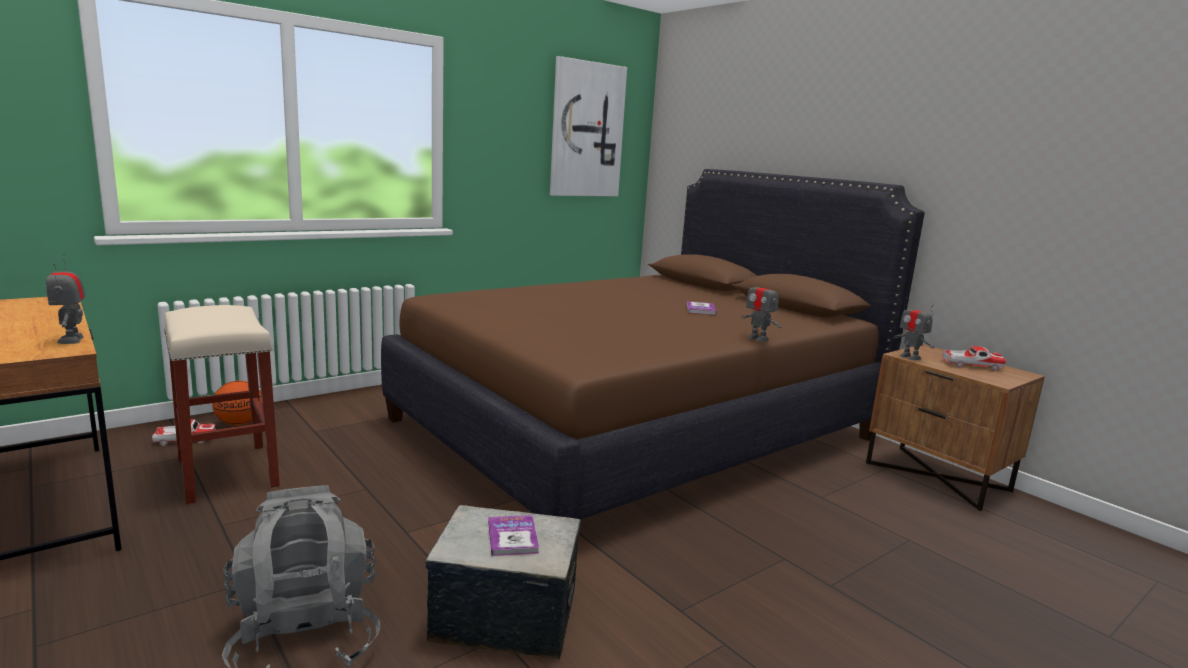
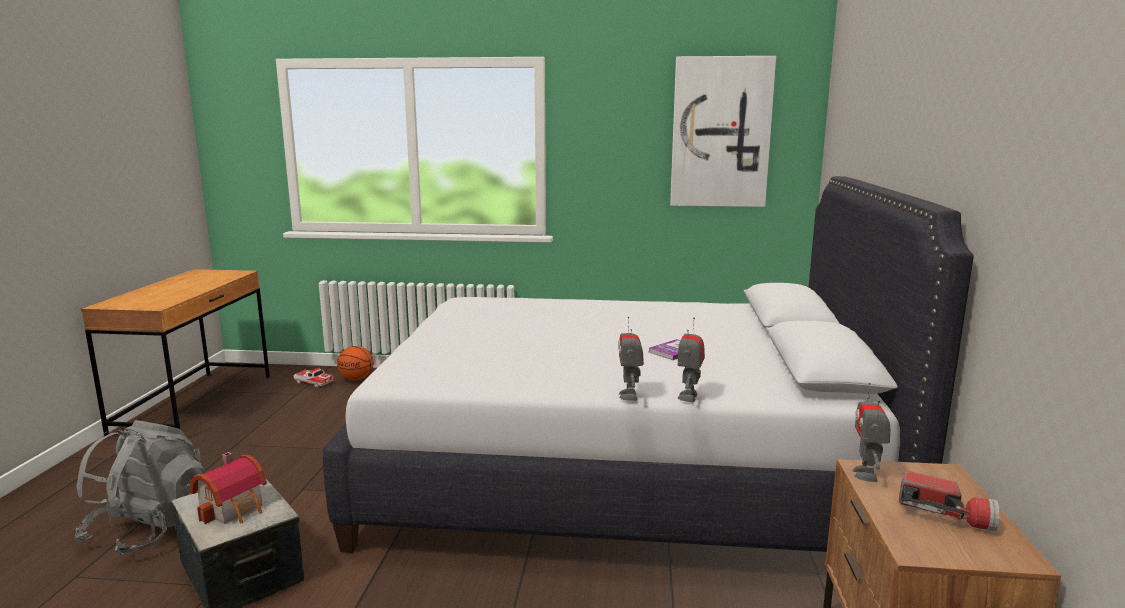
camera: 45 degrees right, 0 degrees up
toy robot [46,254,85,344] -> toy robot moved to [678,318,705,402]
beige stool [164,305,280,504] -> none
brown bed [381,169,925,520] -> white bed [323,176,974,553]
book [488,515,539,556] -> toy house [190,452,267,524]
toy car [942,346,1006,371] -> flashlight [899,471,1000,532]

